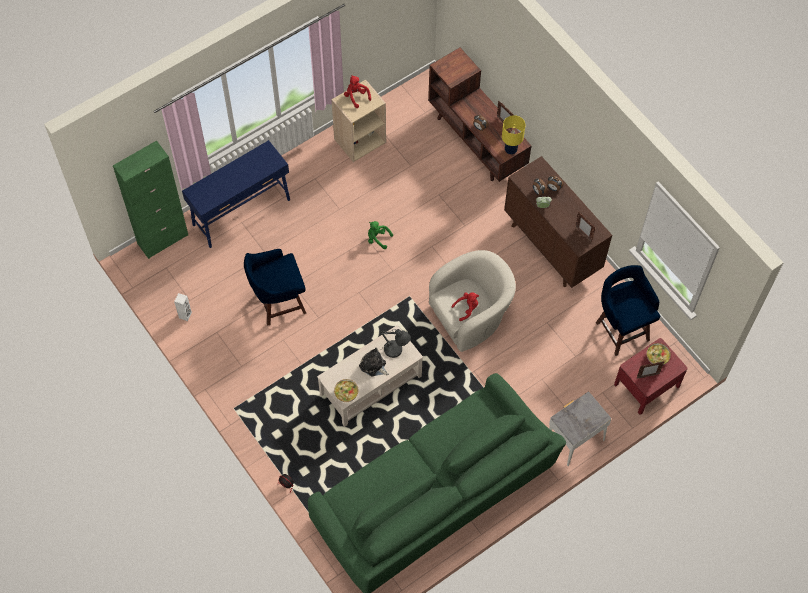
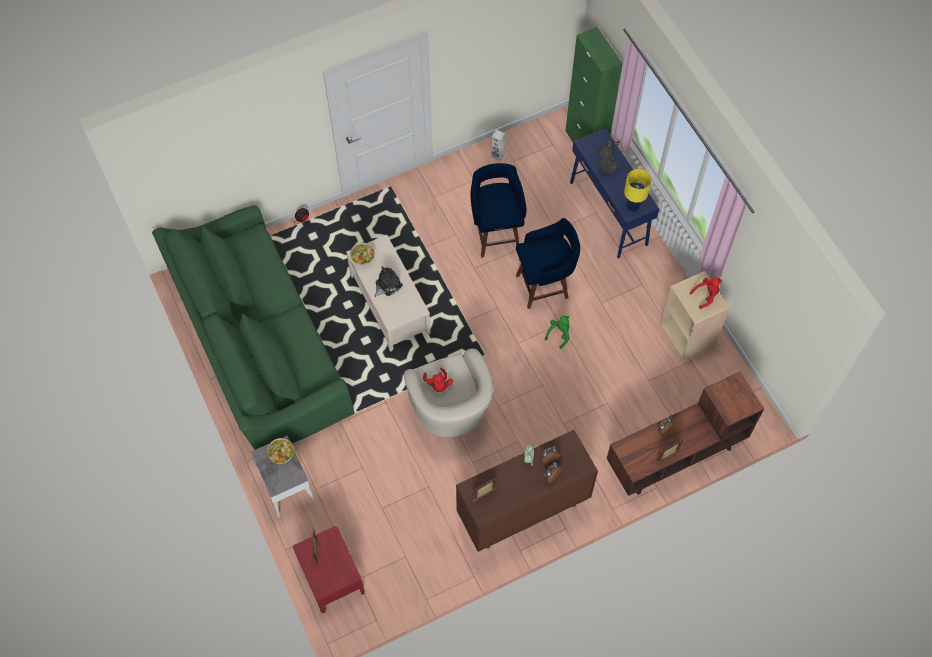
camera: 100 degrees right, 0 degrees up
grey table lamp [380,329,411,358] -> grey table lamp moved to [598,138,620,174]
yellow table lamp [502,115,525,154] -> yellow table lamp moved to [624,169,651,212]
blue stool [596,265,660,356] -> blue stool moved to [516,218,580,309]
bowl [647,343,671,365] -> bowl moved to [267,438,294,464]

